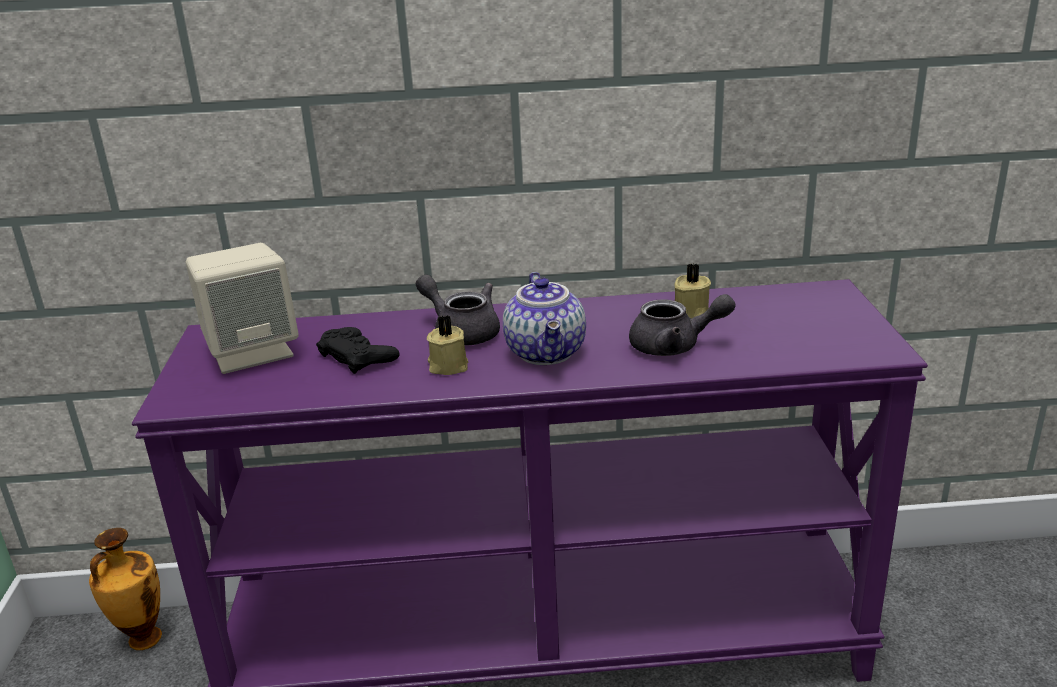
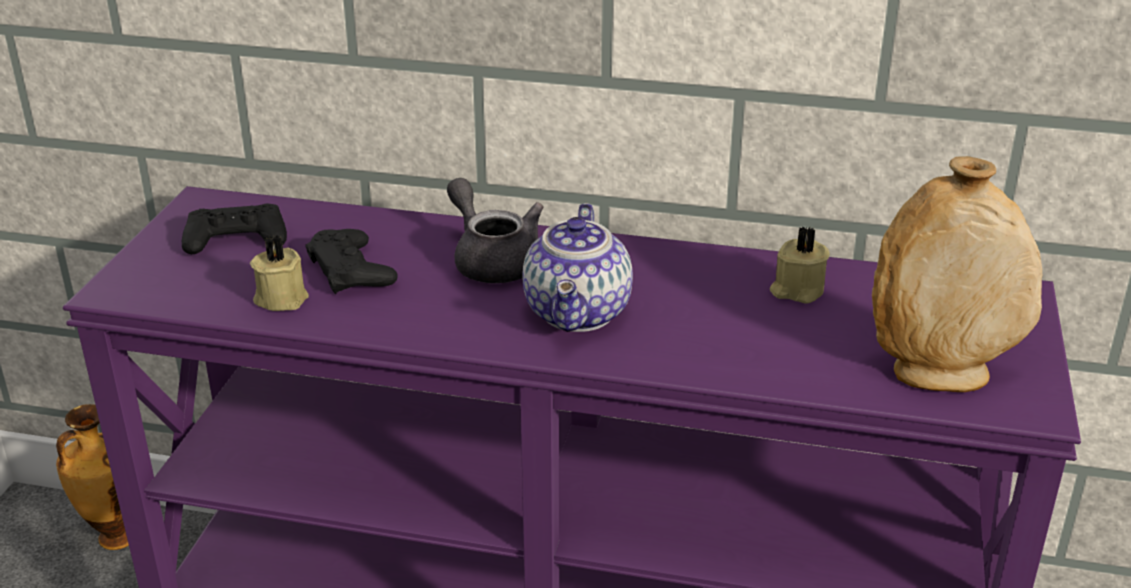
camera: 15 degrees right, 5 degrees up
beige speaker [186,243,299,374] -> black game controller [182,203,287,254]
beige candle [427,315,469,375] -> beige candle moved to [250,235,309,311]
grey teapot [629,294,736,356] -> none
none -> beige vase [872,156,1042,392]

